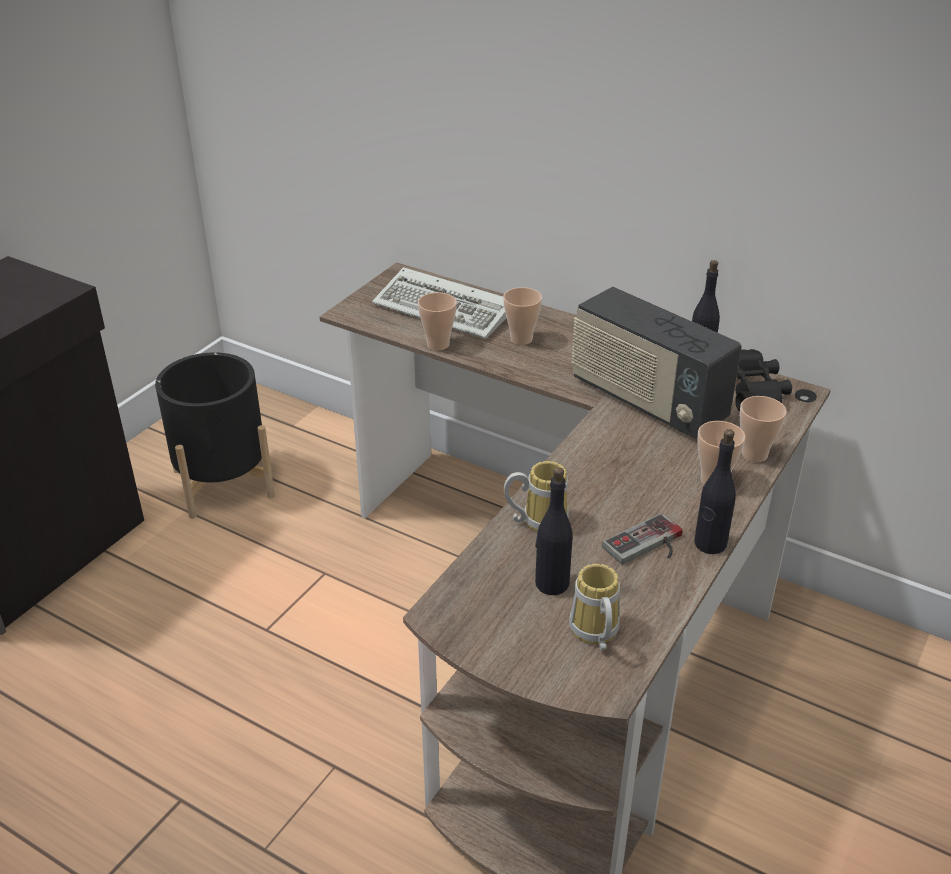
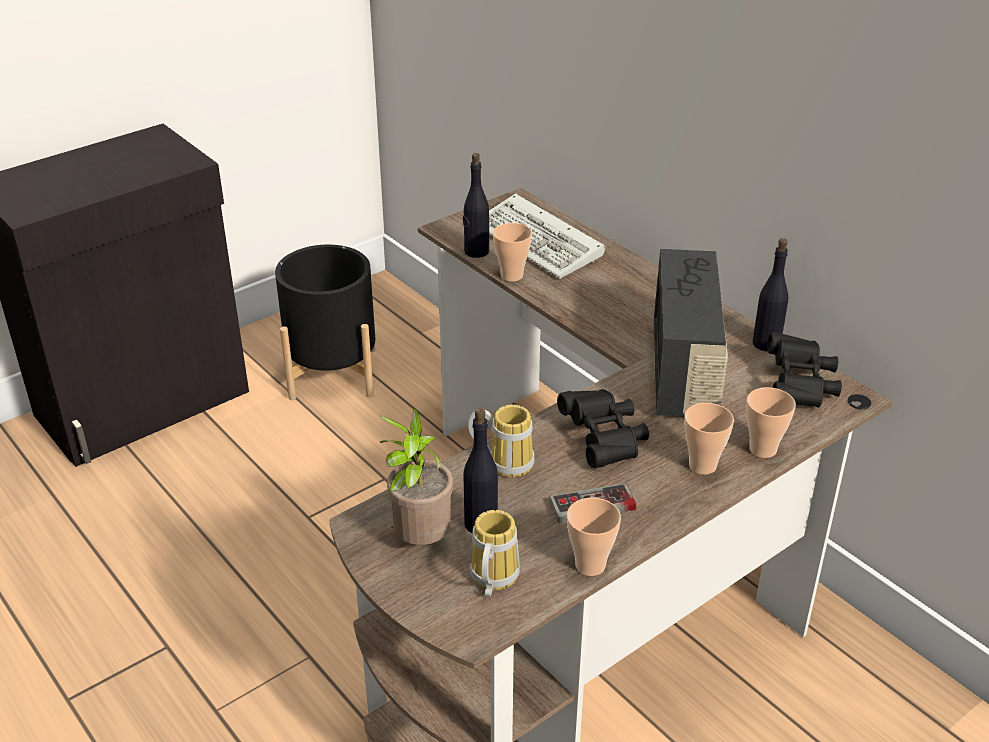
camera: 20 degrees right, 0 degrees up
cup [503,287,542,345] -> cup moved to [567,498,621,576]
radio [571,287,742,439] -> radio turned 150 degrees counterclockwise [654,249,728,417]
black bottle [694,429,736,554] -> black bottle moved to [463,153,489,258]
none -> potted plant [380,408,453,545]
none -> black binoculars [557,389,649,468]

